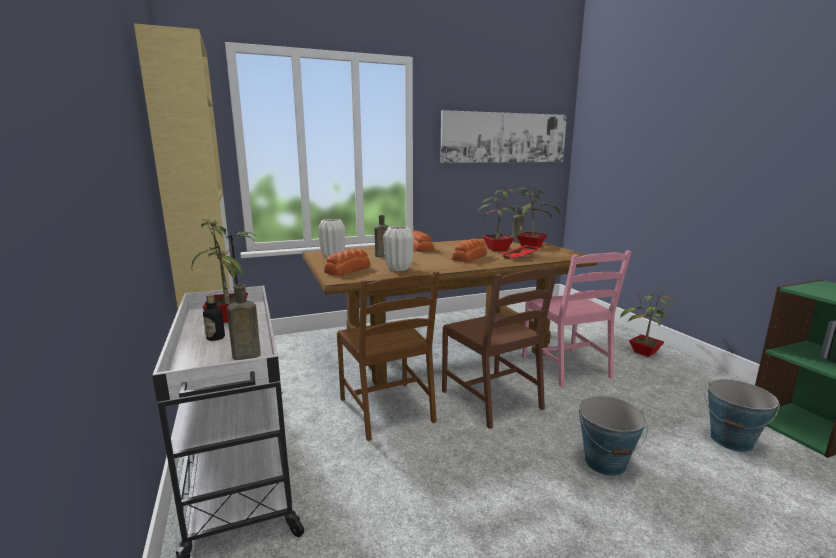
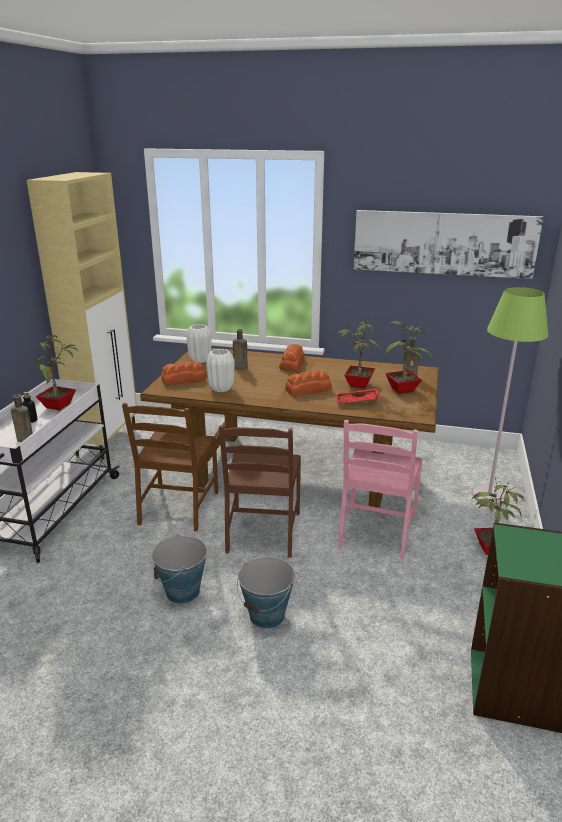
camera: 35 degrees right, 10 degrees up
bucket [705,379,780,452] -> bucket moved to [152,534,207,604]
none -> green floor lamp [473,287,548,505]

